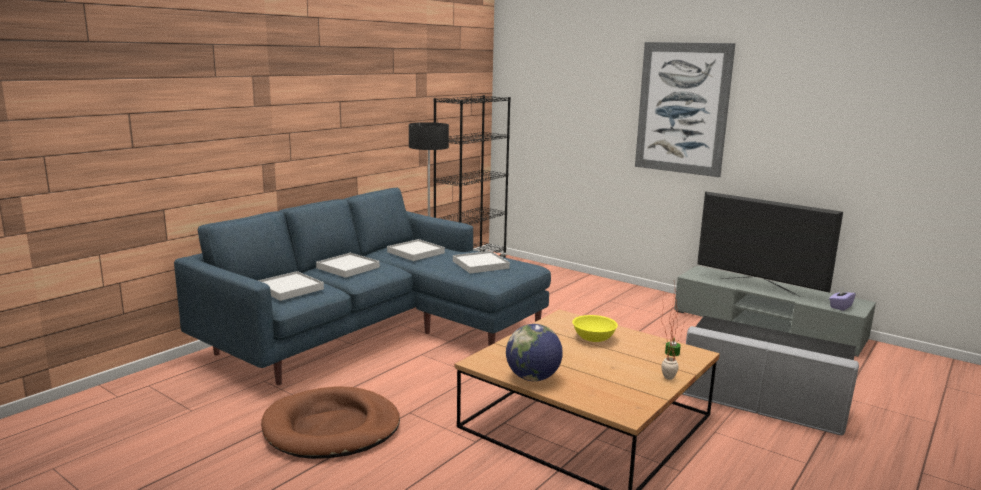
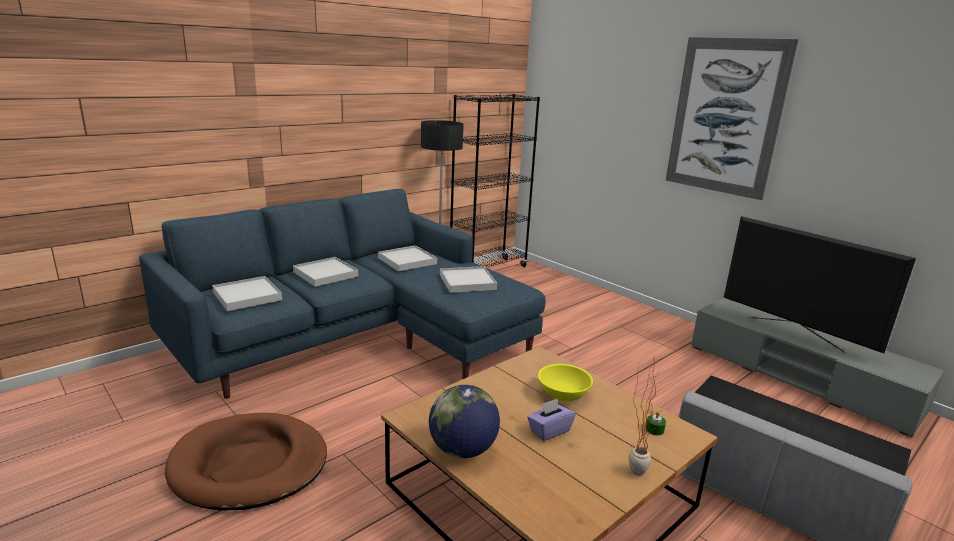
camera: 10 degrees right, 5 degrees up
purple tissue box [829,286,856,311] -> purple tissue box moved to [527,399,576,441]

